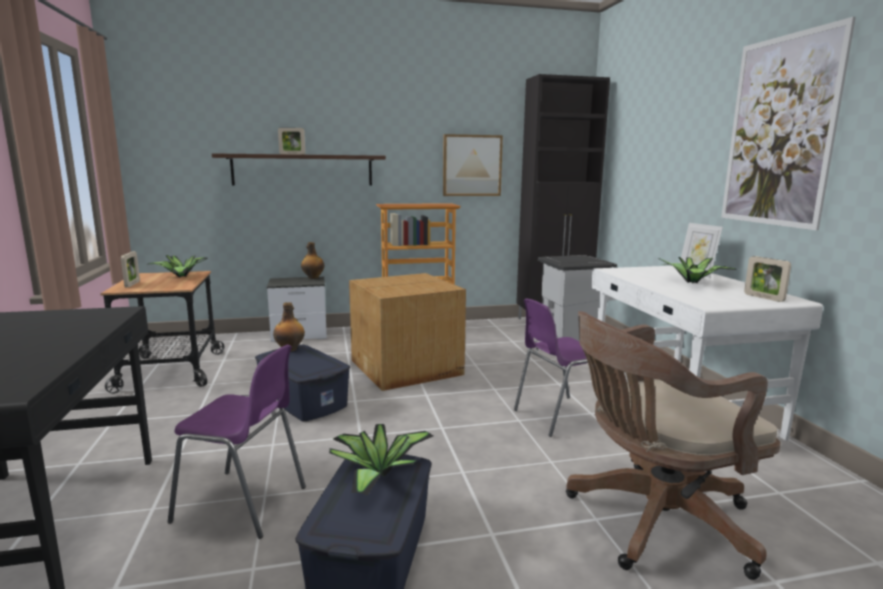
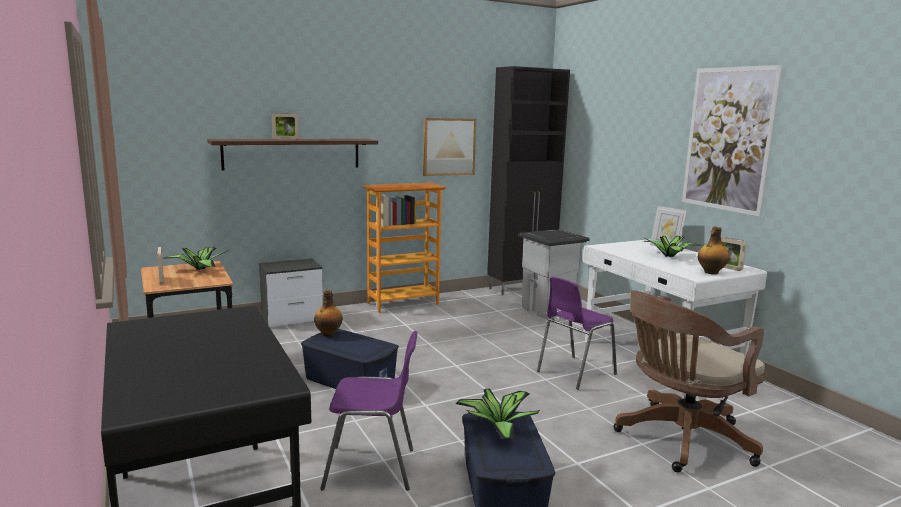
camera: 15 degrees left, 0 degrees up
bottle [301,242,325,279] -> bottle moved to [698,226,729,274]
cardboard box [349,273,466,391] -> none

